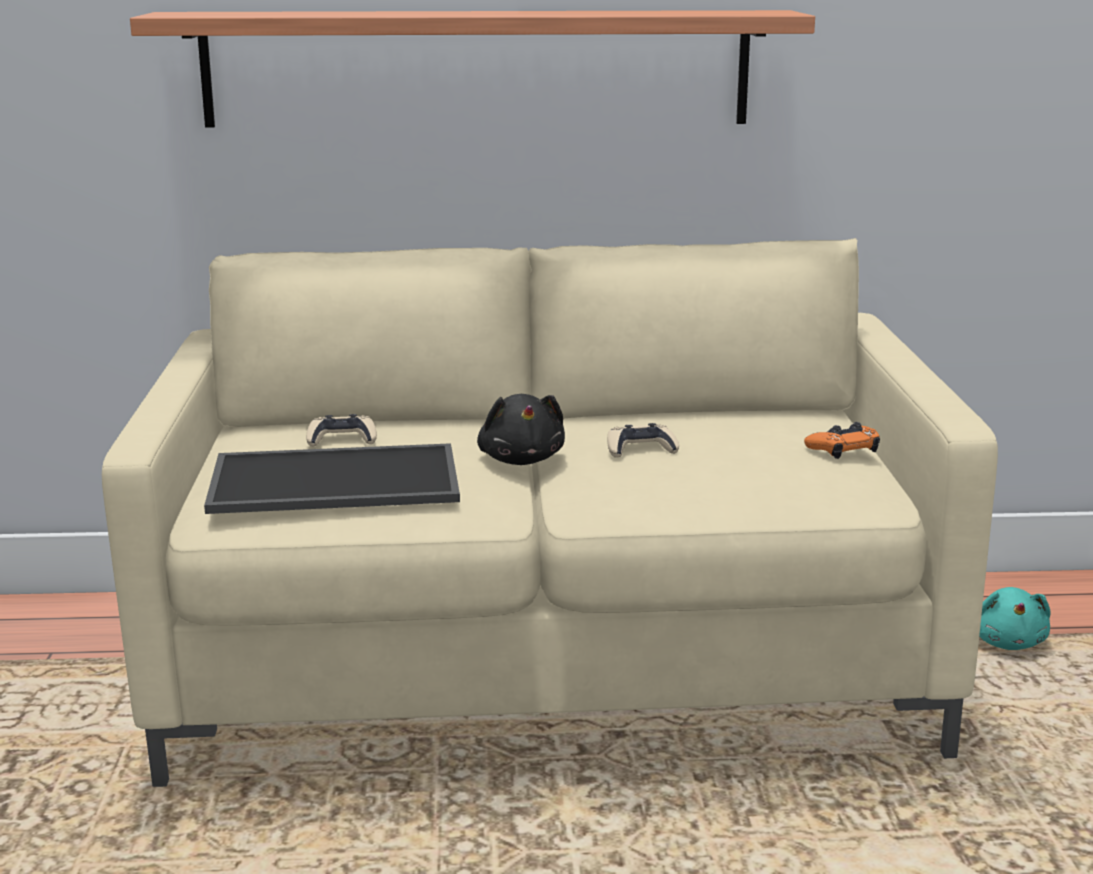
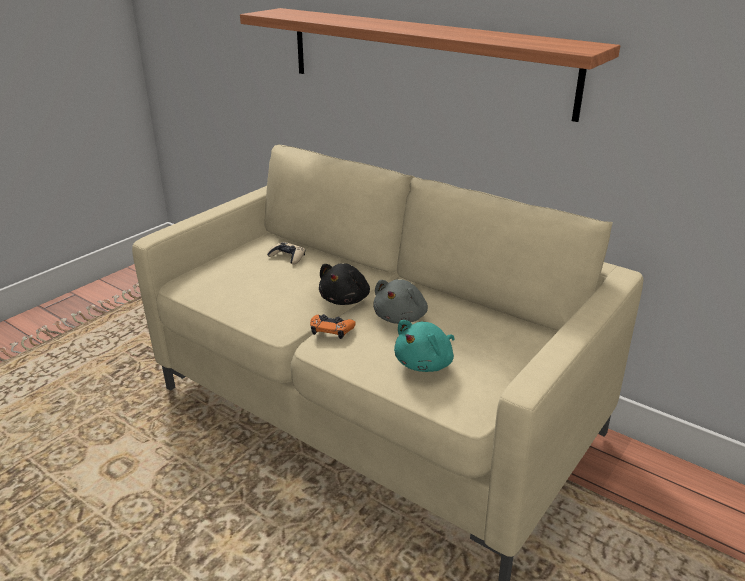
camera: 40 degrees right, 10 degrees up
tray [204,443,460,514] -> none
beige game controller [607,423,679,458] -> grey plush toy [373,279,428,324]
orange game controller [804,422,880,459] -> orange game controller moved to [310,314,356,339]
turquoise plush toy [979,587,1050,650] -> turquoise plush toy moved to [394,320,454,372]

